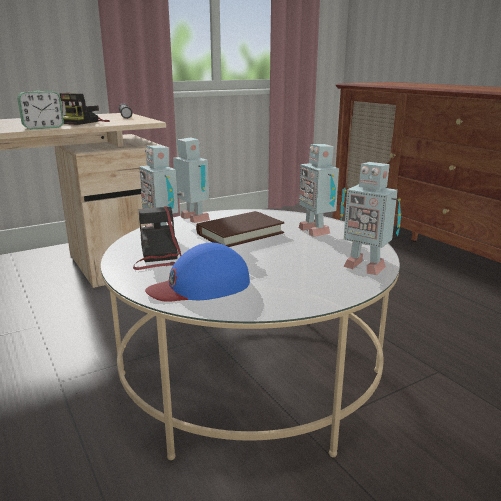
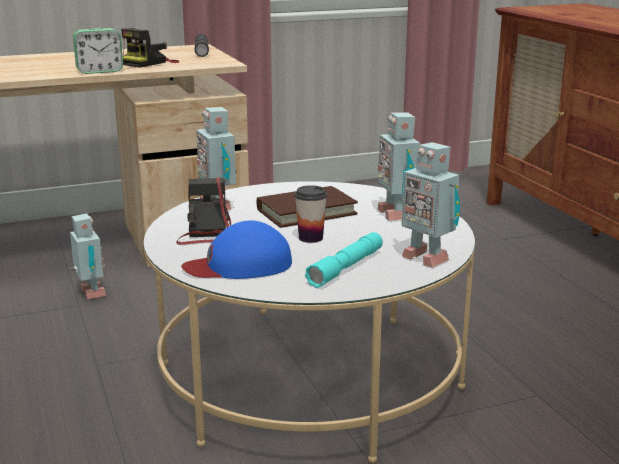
camera: 10 degrees right, 0 degrees up
toy robot [173,137,210,223] -> toy robot moved to [70,213,106,299]
none -> cup [295,185,327,243]
none -> turquoise flashlight [305,232,383,288]

